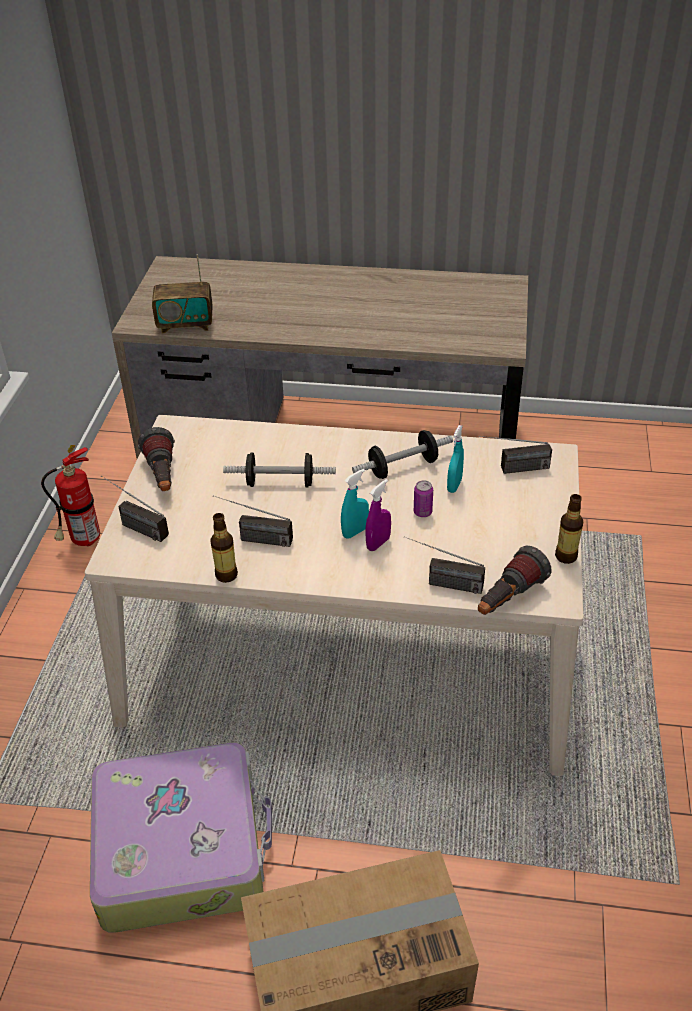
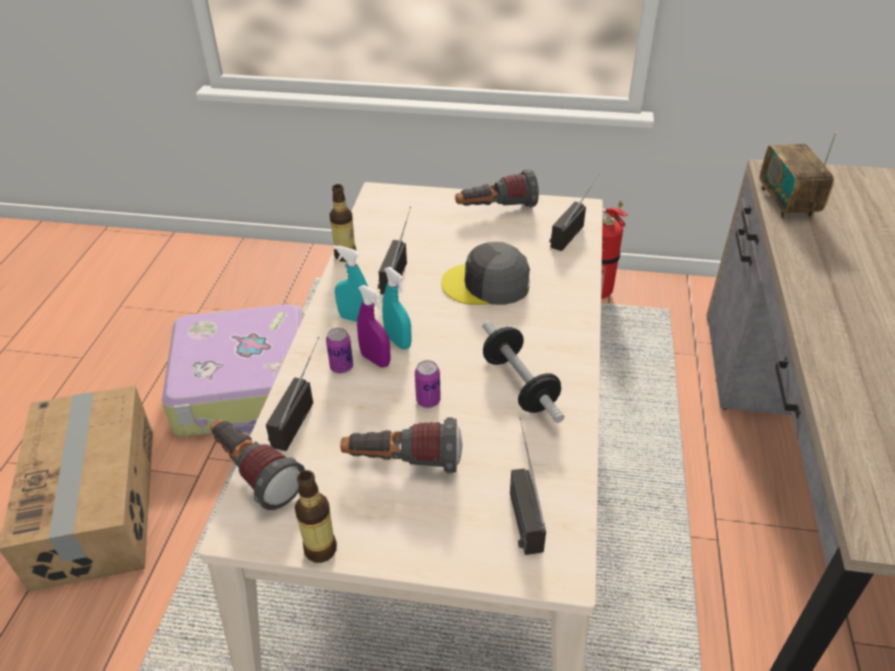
camera: 90 degrees right, 0 degrees up
radio [101,475,169,542] -> radio moved to [549,174,599,251]
dumbbell [223,453,336,488] -> grey cap [441,242,530,305]
turquoise spray bottle [447,425,464,493] -> turquoise spray bottle moved to [333,245,368,322]
none -> can [326,328,353,374]
none -> flashlight [340,417,463,474]

